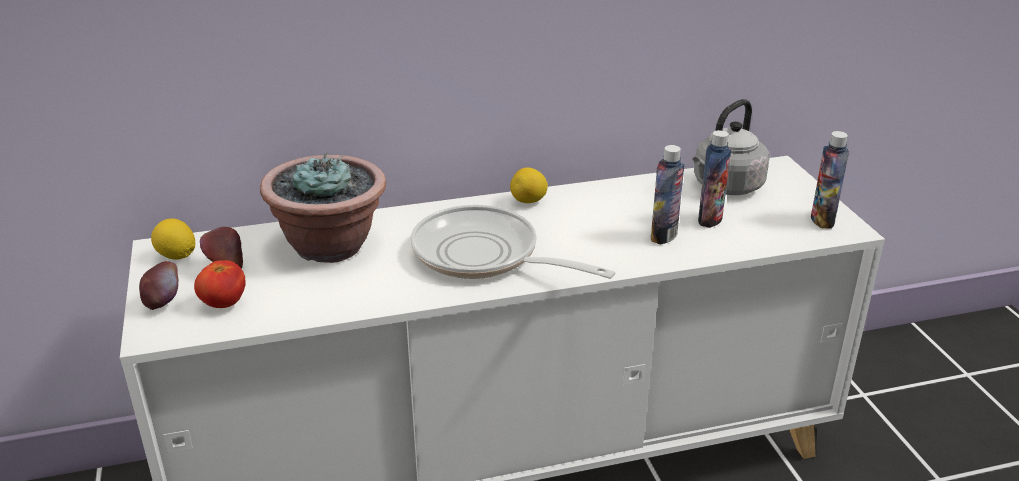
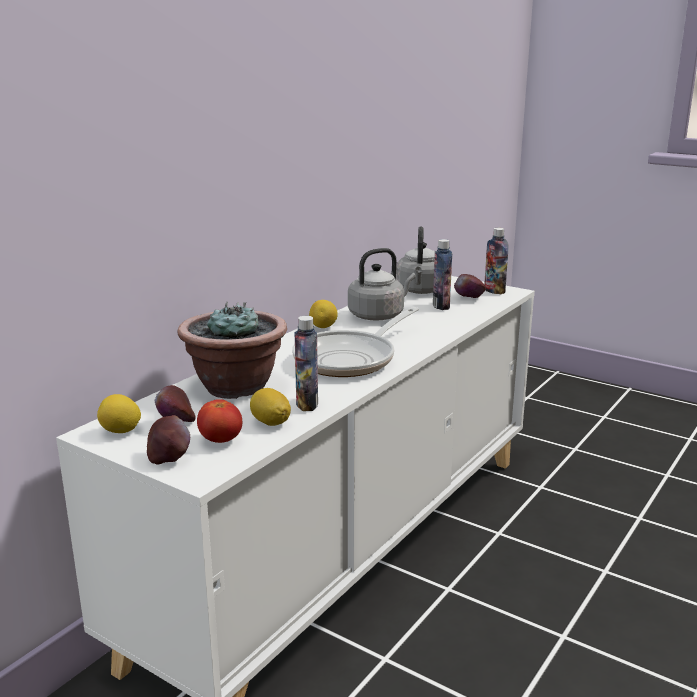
camera: 40 degrees left, 10 degrees down
frying pan [411,205,616,279] -> frying pan turned 45 degrees counterclockwise [292,307,419,377]
bottle [651,145,685,245] -> bottle moved to [295,316,318,411]
none -> lemon [250,388,291,426]
none -> grey kettle [348,248,416,321]
none -> apple [454,274,485,298]

